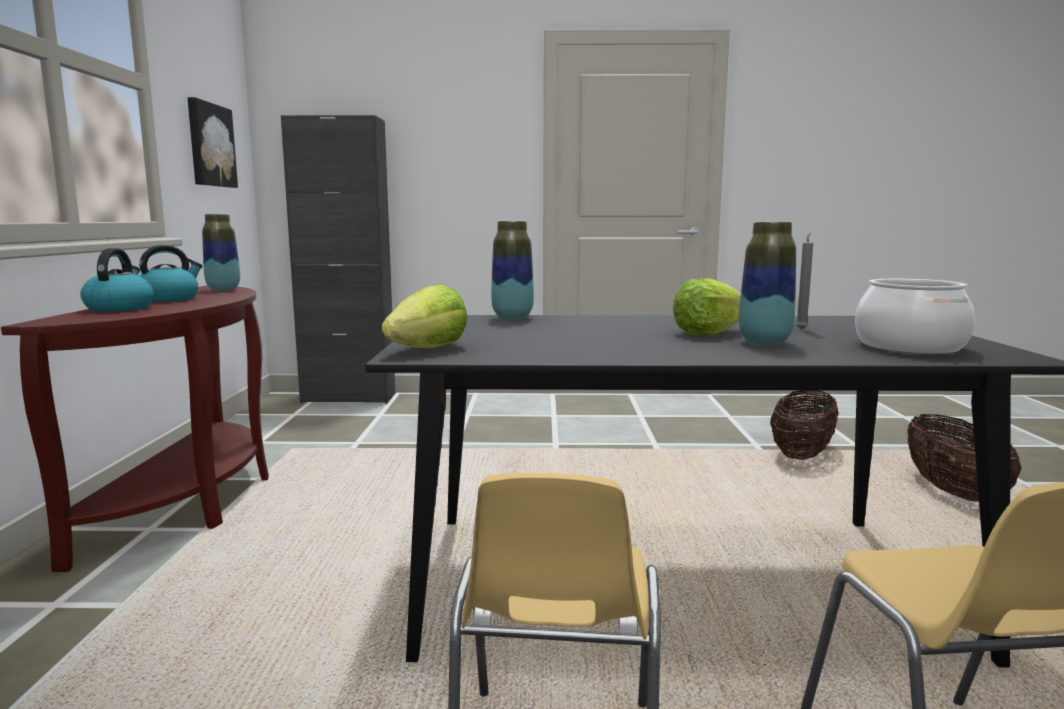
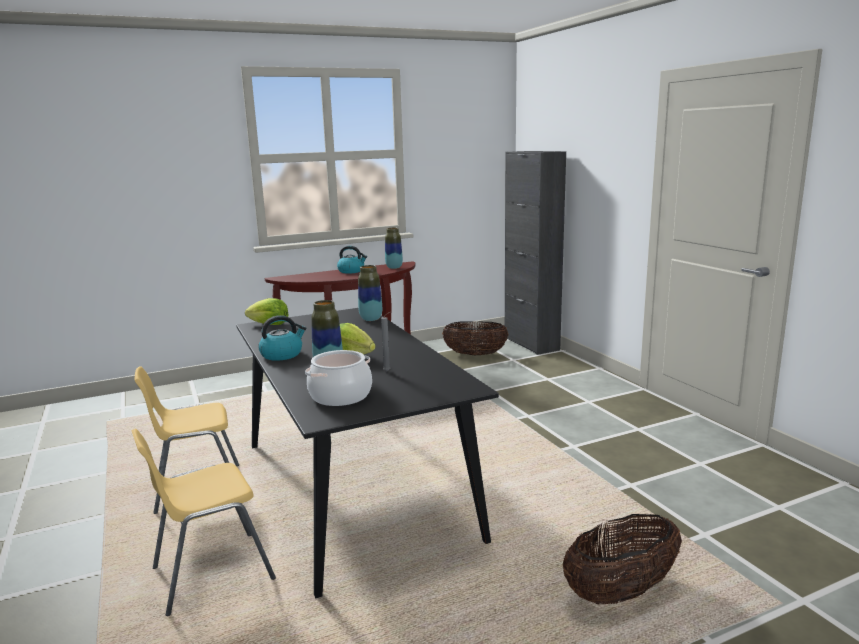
camera: 65 degrees right, 5 degrees up
kettle [80,248,154,312] -> kettle moved to [258,315,306,361]
picture [188,97,238,188] -> none
basket [770,390,839,460] -> basket moved to [442,321,508,355]

